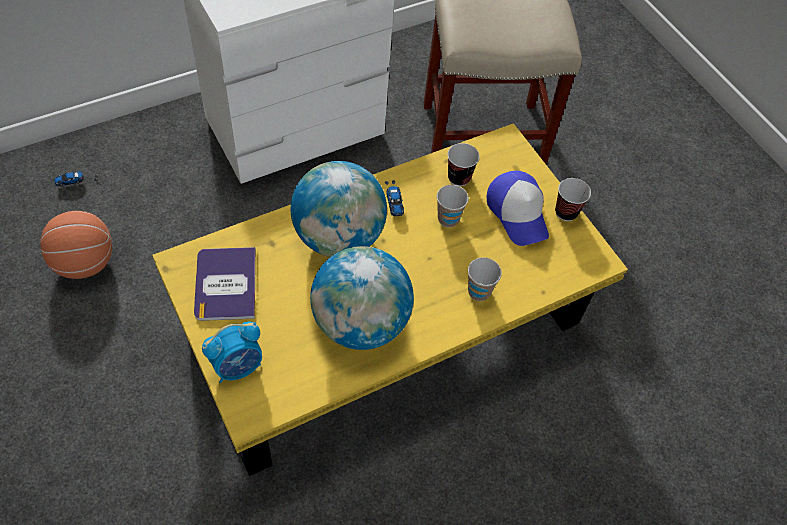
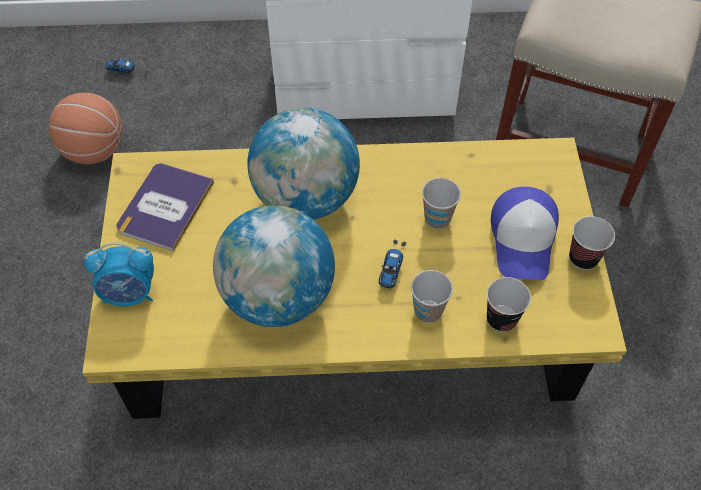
camera: 30 degrees right, 0 degrees up
toy car [385,180,404,216] -> toy car moved to [379,239,406,288]
cup [448,143,480,186] -> cup moved to [487,277,531,332]

